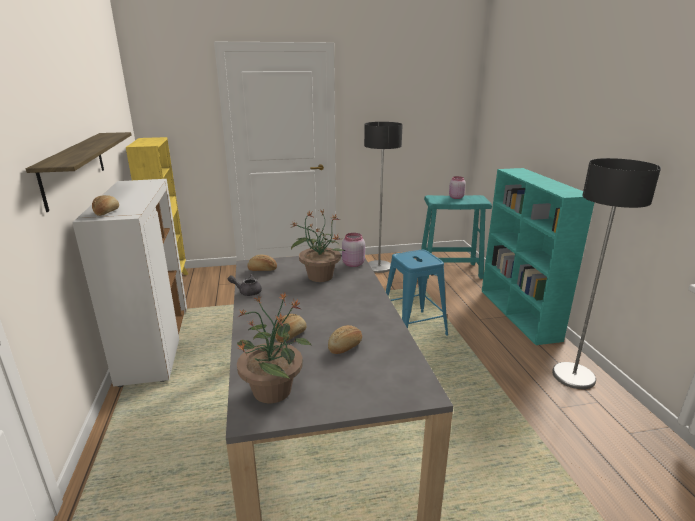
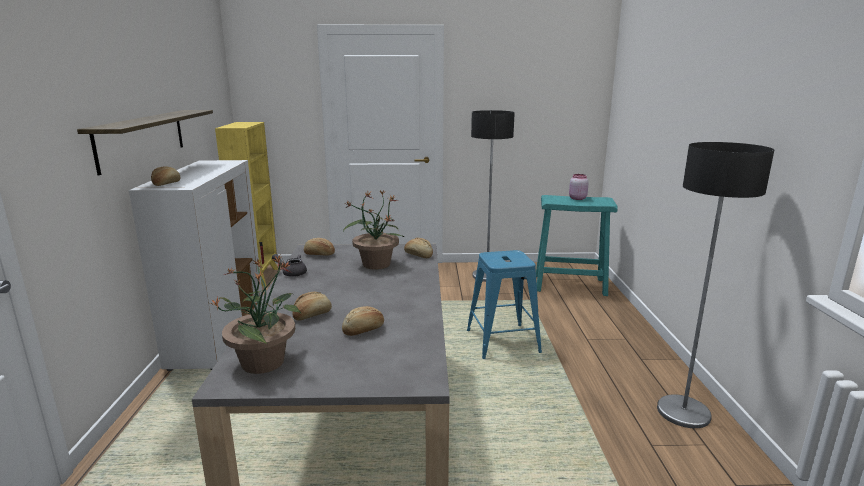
camera: 10 degrees right, 5 degrees down
pink jar [342,233,365,267] -> bread [404,238,433,258]
turquoise bookcase [482,168,595,345] -> none

